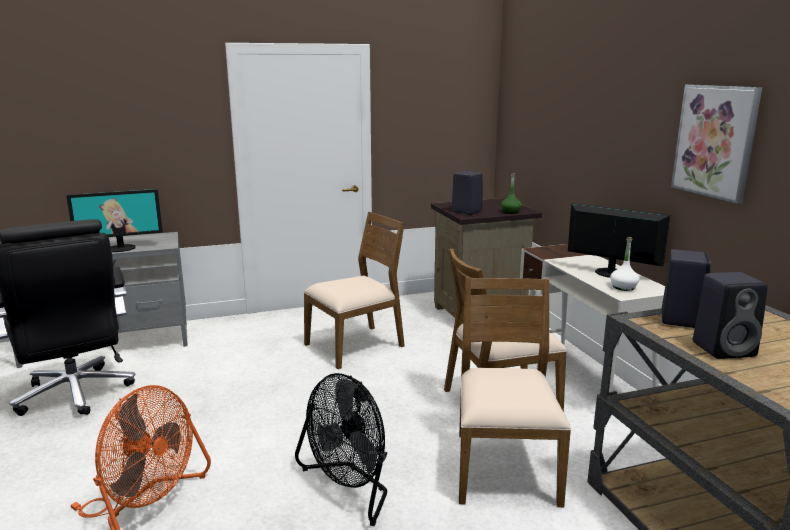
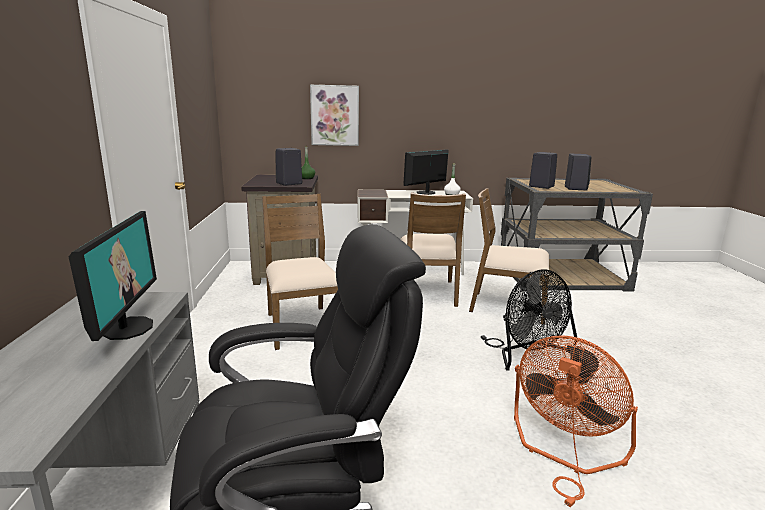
camera: 75 degrees left, 0 degrees up
picture [671,85,762,203] -> picture moved to [310,85,359,146]

